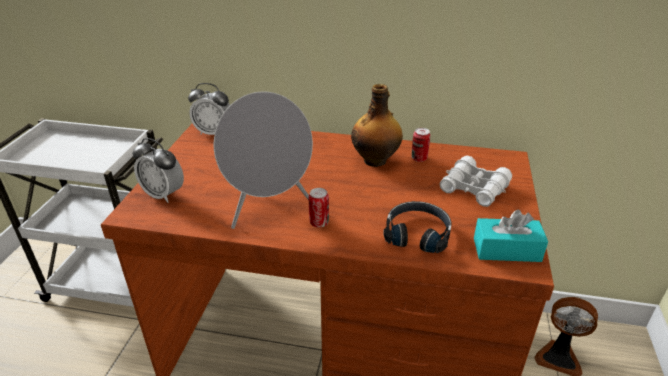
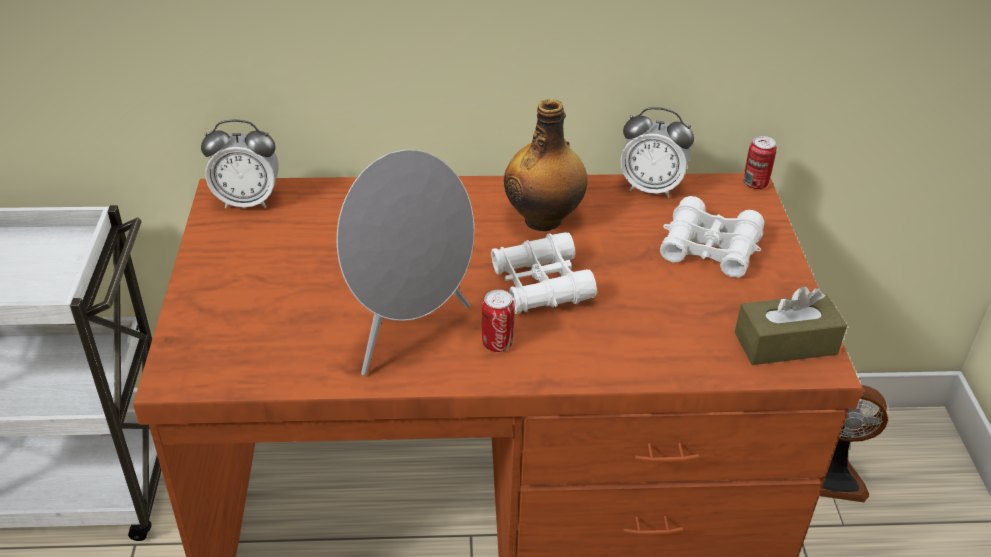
camera: 15 degrees left, 5 degrees up
alarm clock [132,138,184,203] -> alarm clock moved to [621,107,694,198]
black headphones [383,201,451,254] -> none
can [411,128,430,162] -> can moved to [743,136,777,189]
turquoise tissue box [474,210,548,262] -> brown tissue box [735,286,847,365]
none -> white binoculars [491,232,597,314]

